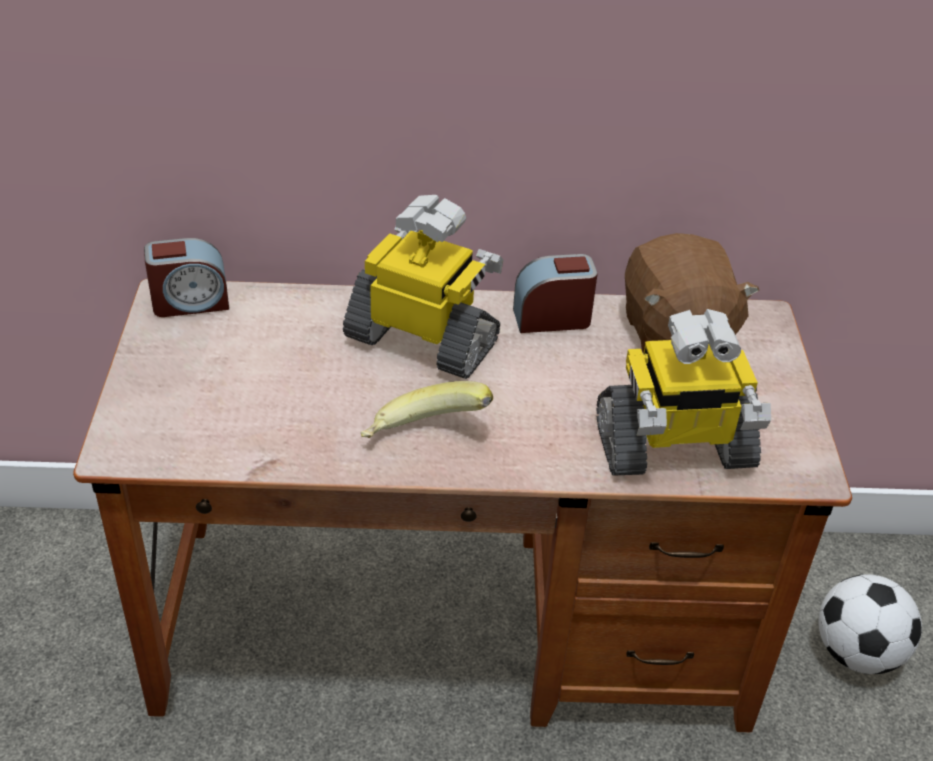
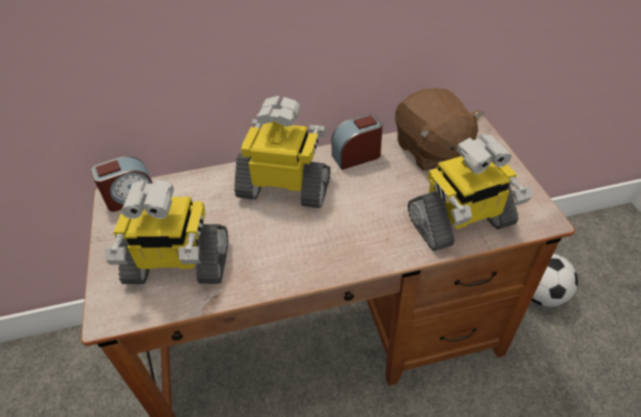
camera: 10 degrees left, 5 degrees up
banana [361,381,493,438] -> none
none -> toy robot [104,180,228,284]

